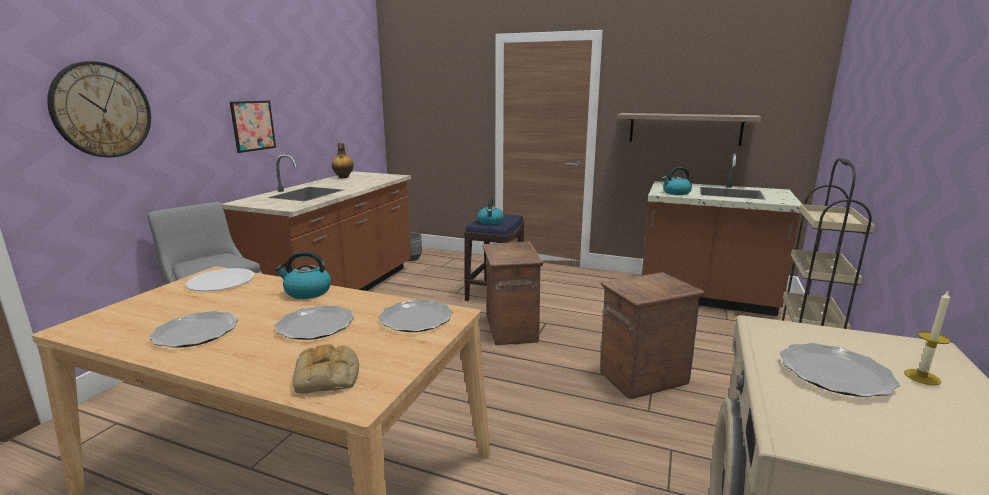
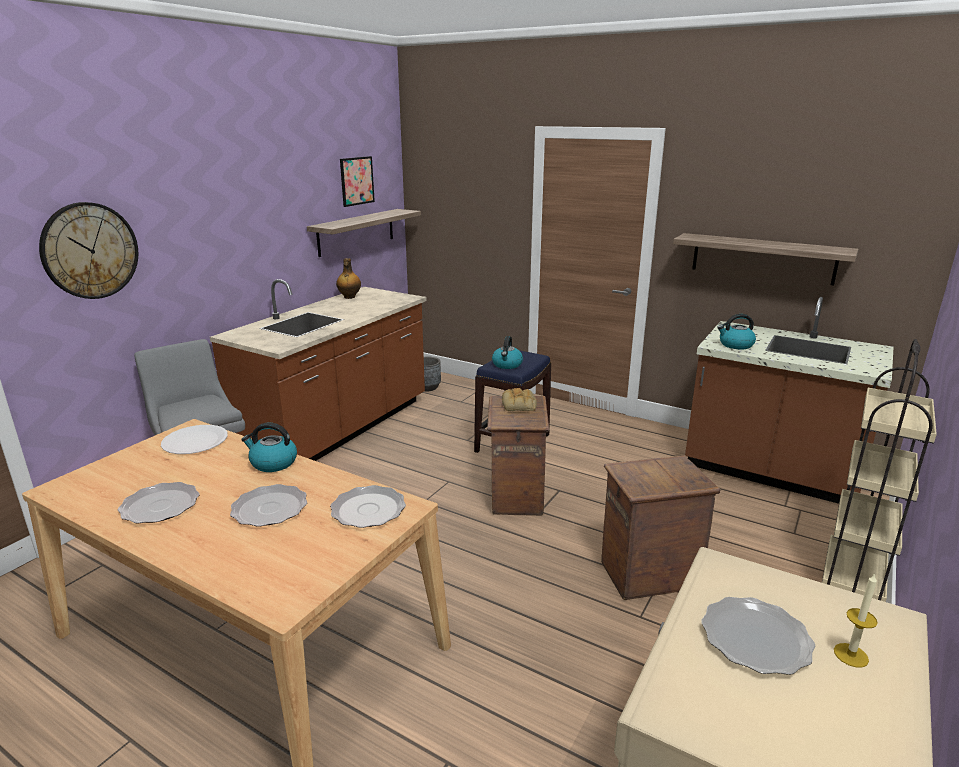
camera: 10 degrees right, 5 degrees up
picture [230,101,276,153] -> picture moved to [340,156,375,207]
bread [293,344,359,394] -> bread moved to [502,388,537,411]
none -> shelf [307,209,421,257]

